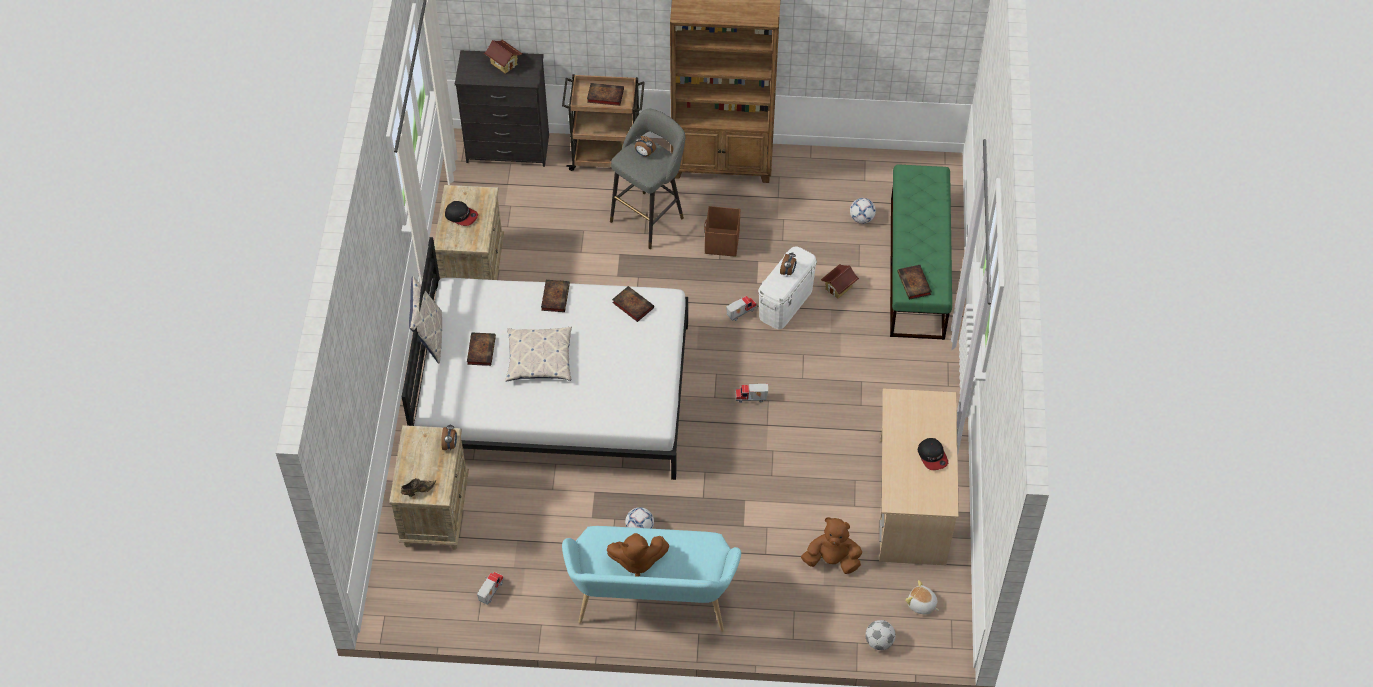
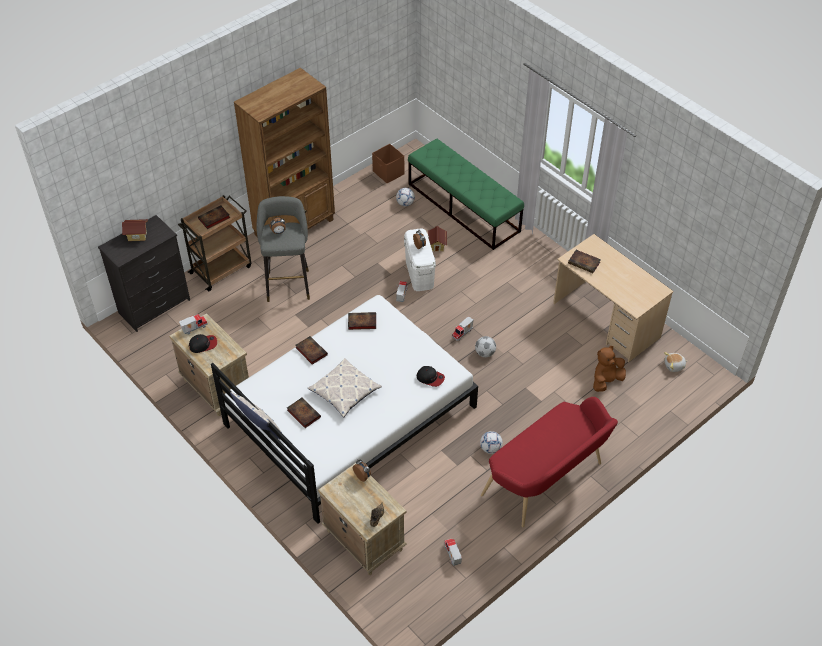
camera: 45 degrees left, 5 degrees down
turquoise bench [562,526,741,632] -> red bench [481,397,618,527]
brown plush toy [607,533,669,577] -> none
brown storage box [704,206,740,257] -> brown storage box moved to [372,144,404,183]
football [865,620,896,650] -> football moved to [475,336,496,357]
book [897,265,932,300] -> book moved to [568,250,601,273]
cap [918,438,948,470] -> cap moved to [417,366,445,387]
none -> toy truck [179,314,208,335]

